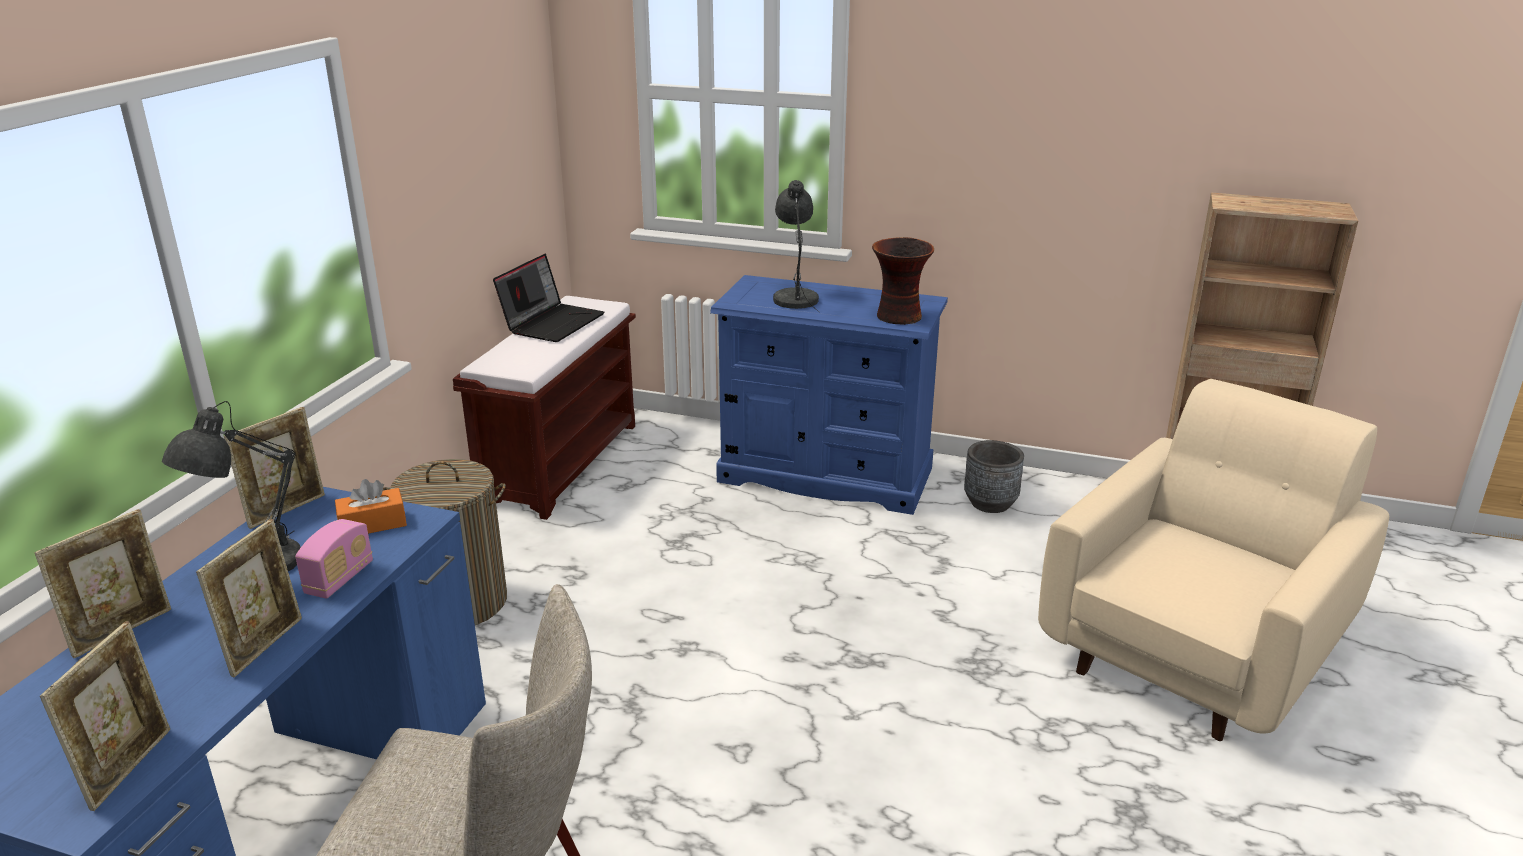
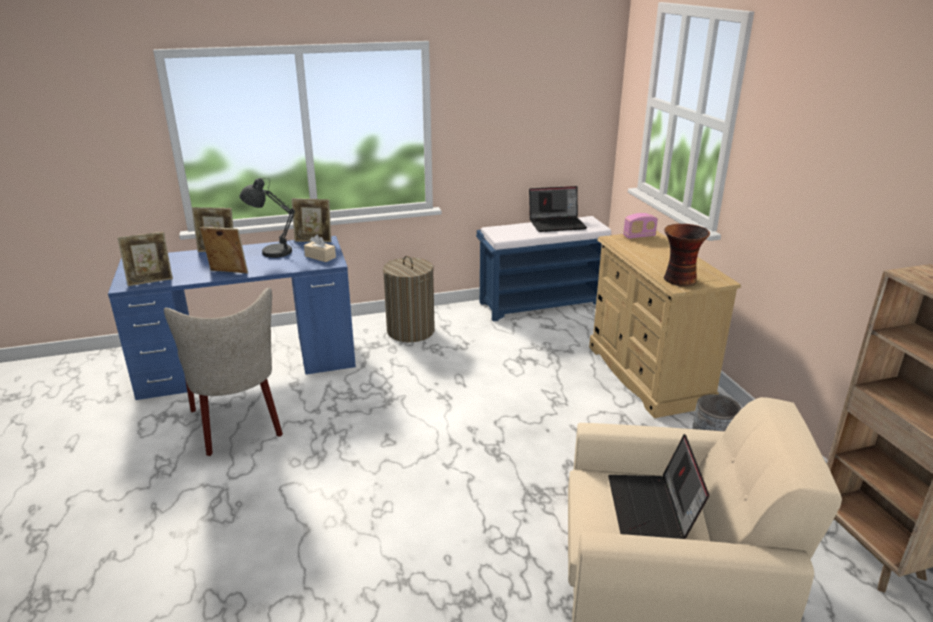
camera: 55 degrees right, 0 degrees up
picture frame [196,519,302,677] -> picture frame turned 150 degrees counterclockwise [200,227,248,274]
radio [295,519,373,599] -> radio moved to [623,213,658,239]
orange tissue box [335,479,407,534] -> beige tissue box [304,235,336,262]
brown bench [453,296,636,520] -> blue bench [476,216,611,322]
blue dresser [710,275,948,515] -> beige dresser [589,230,741,418]
grey table lamp [773,180,819,312] -> none
none -> laptop [608,434,709,539]

